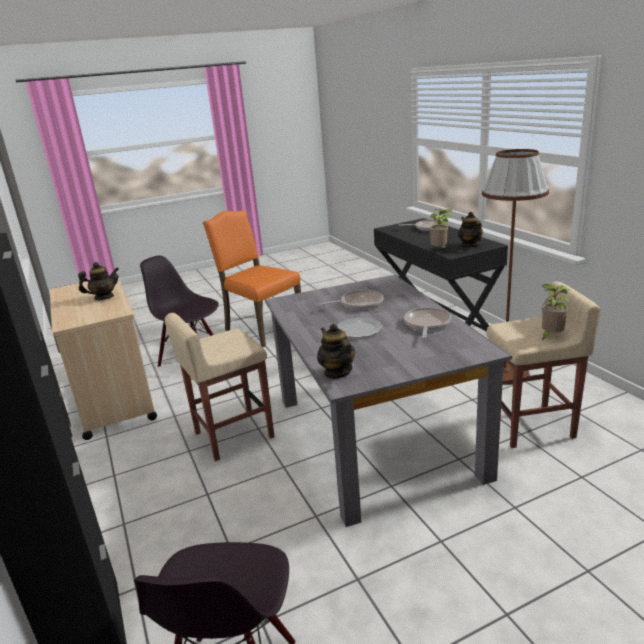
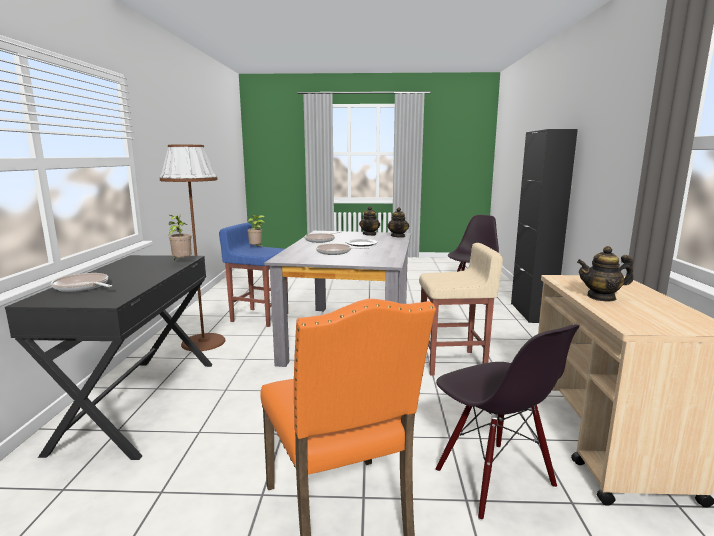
camera: 155 degrees left, 10 degrees down
teapot [458,212,483,248] -> teapot moved to [359,206,380,236]
beige stool [486,281,601,448] -> blue stool [219,223,288,327]

